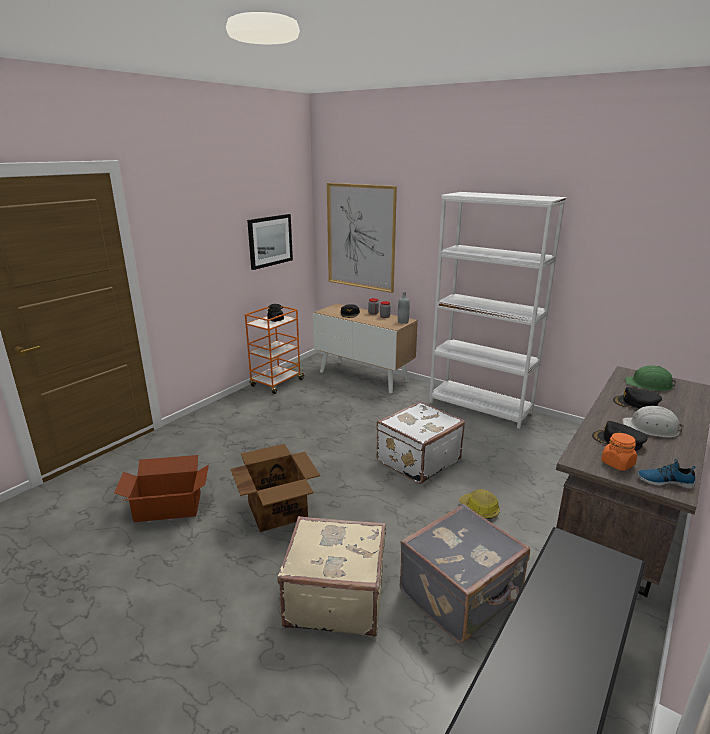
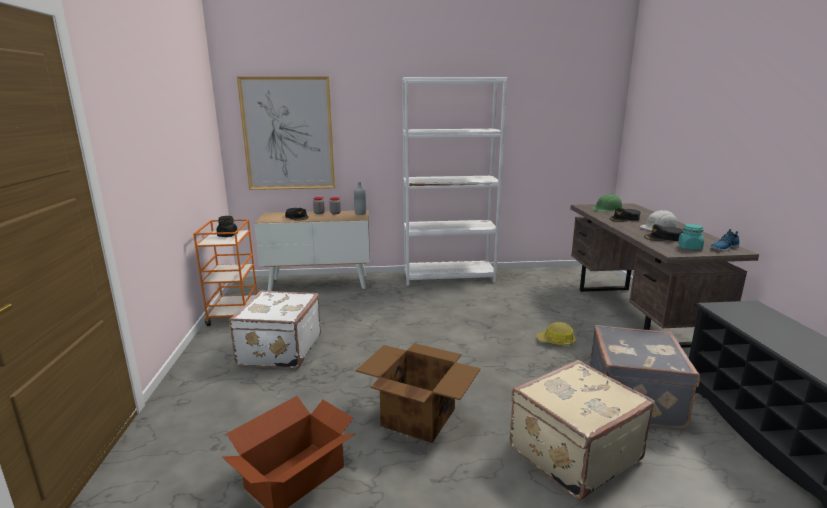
camera: 40 degrees left, 5 degrees down
picture [247,214,293,270] -> none
white suitcase [377,401,465,484] -> white suitcase moved to [229,290,321,369]
orange jar [601,433,637,471] -> turquoise jar [678,224,704,250]

